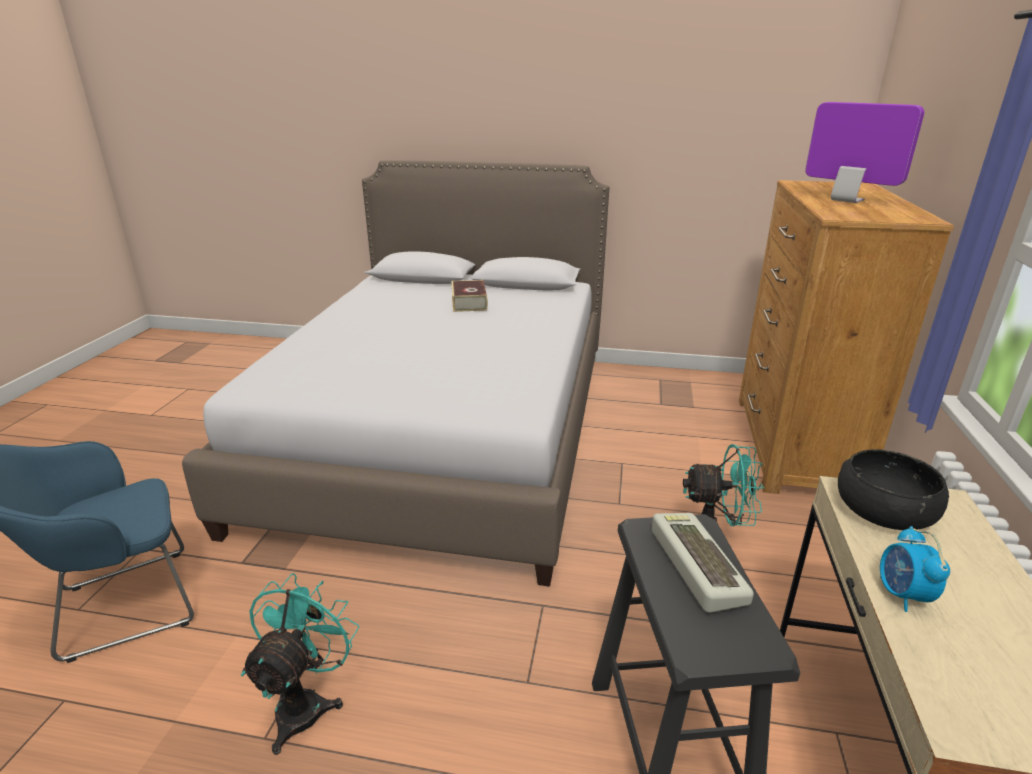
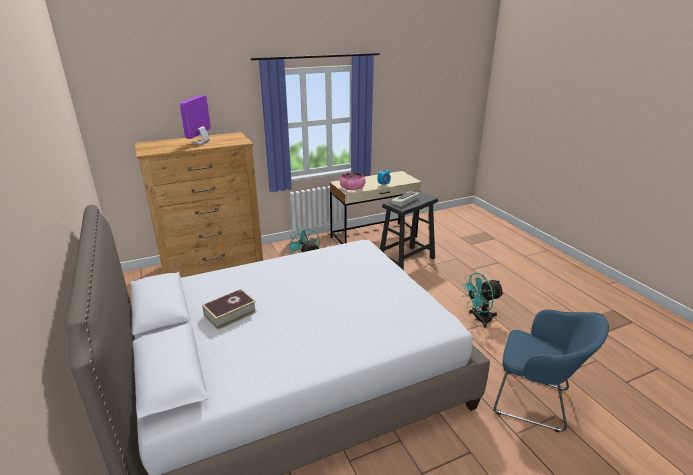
camera: 125 degrees left, 0 degrees up
black bowl [838,449,949,530] -> pink bowl [340,172,365,190]

